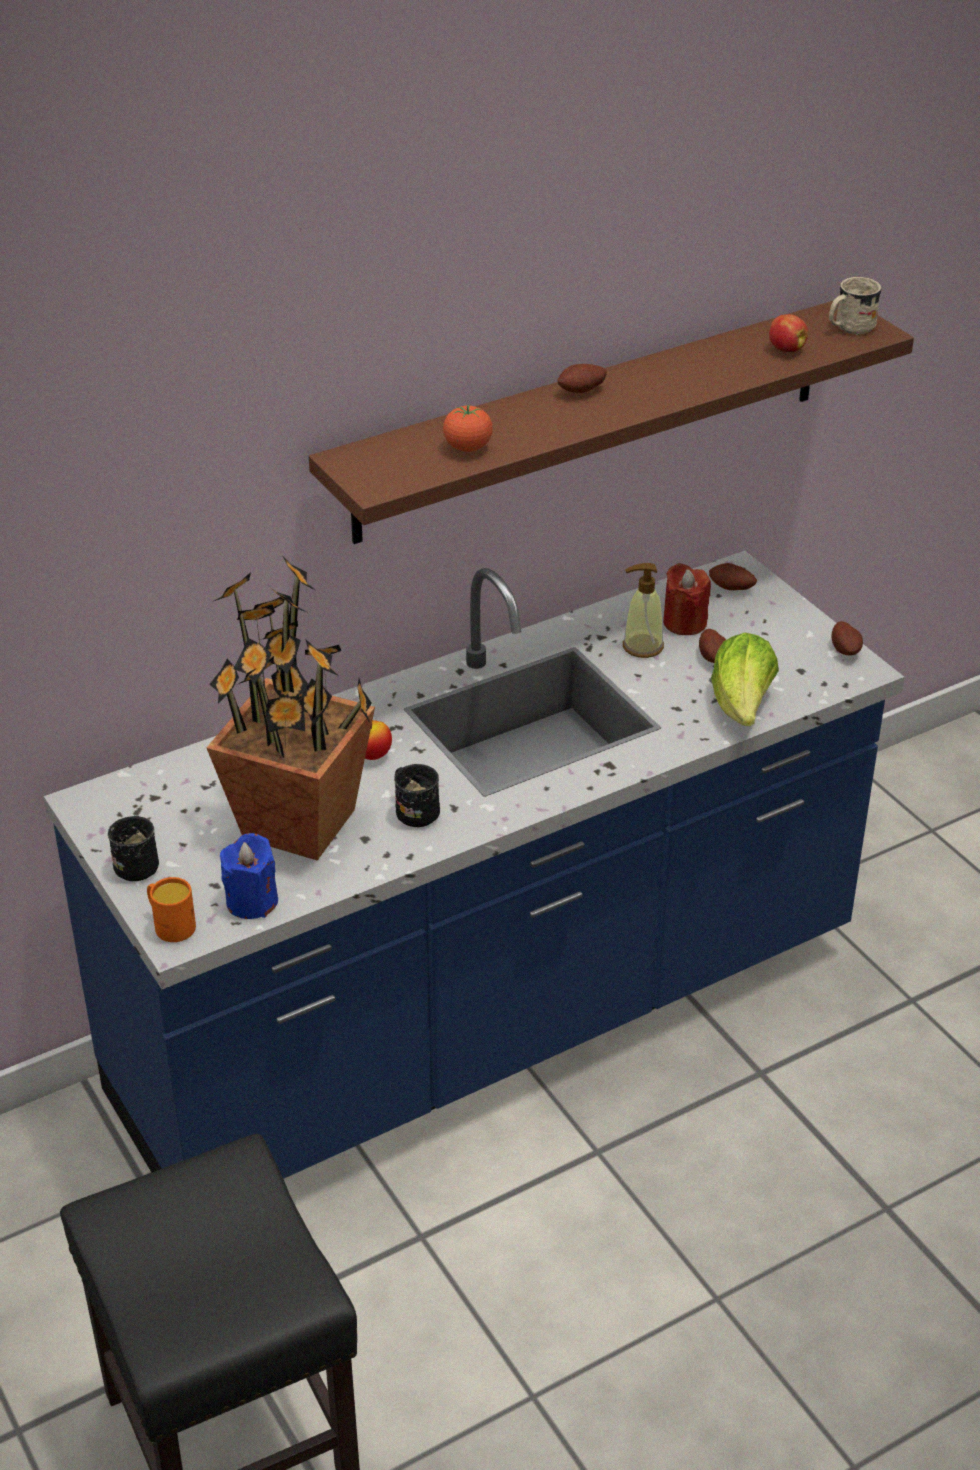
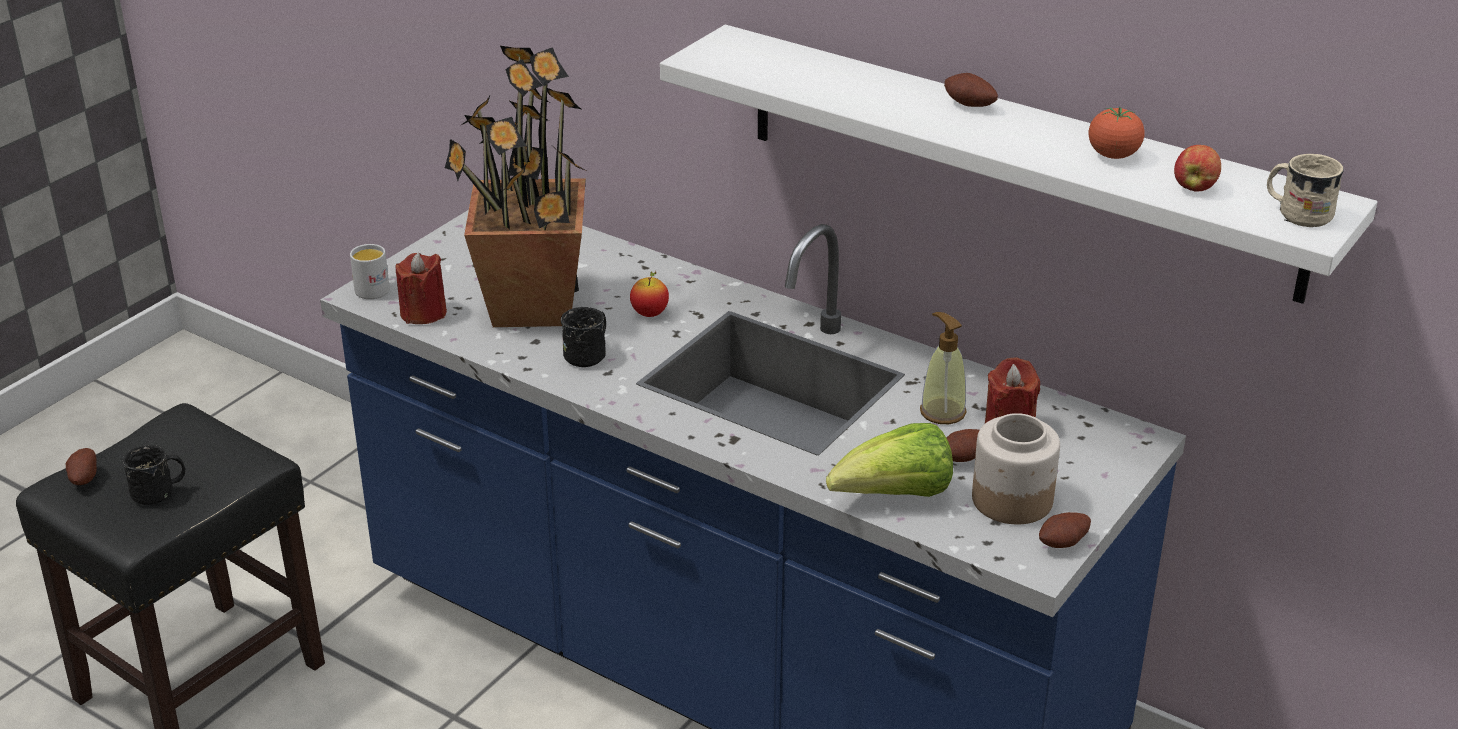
camera: 65 degrees right, 5 degrees down
black mug [108,816,159,881] -> black mug moved to [123,445,185,505]
orange mug [147,877,196,942] -> white mug [350,244,390,299]
blue candle [220,833,278,919] -> red candle [396,252,447,324]
brown shelf [309,300,914,544] -> white shelf [660,25,1377,304]
tomato [443,404,493,452] -> tomato moved to [1089,107,1145,159]
potato [709,563,757,590] -> potato moved to [66,448,97,485]
none -> jar [972,413,1060,524]

